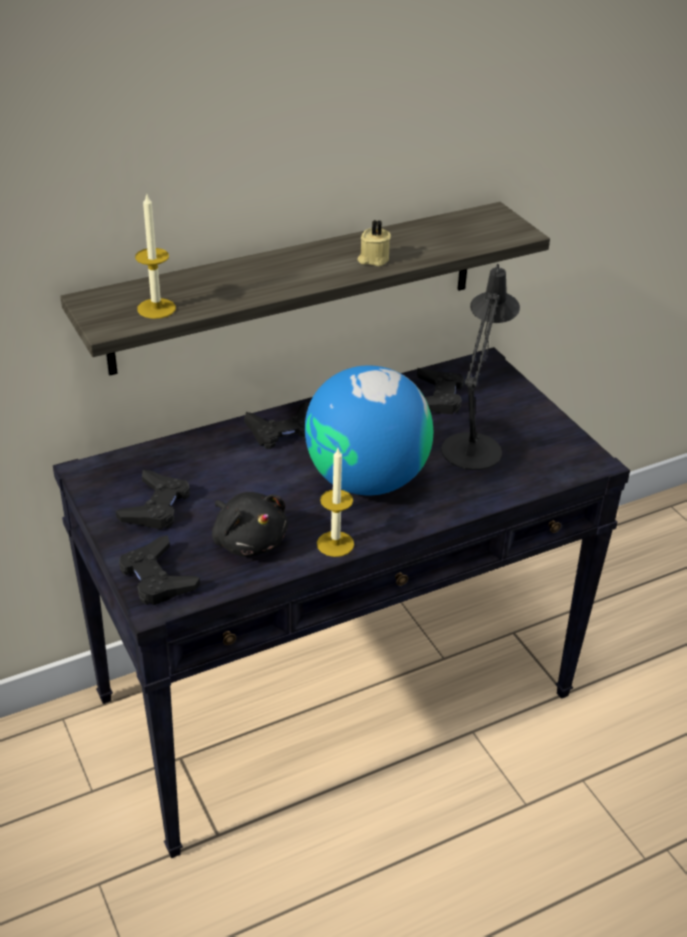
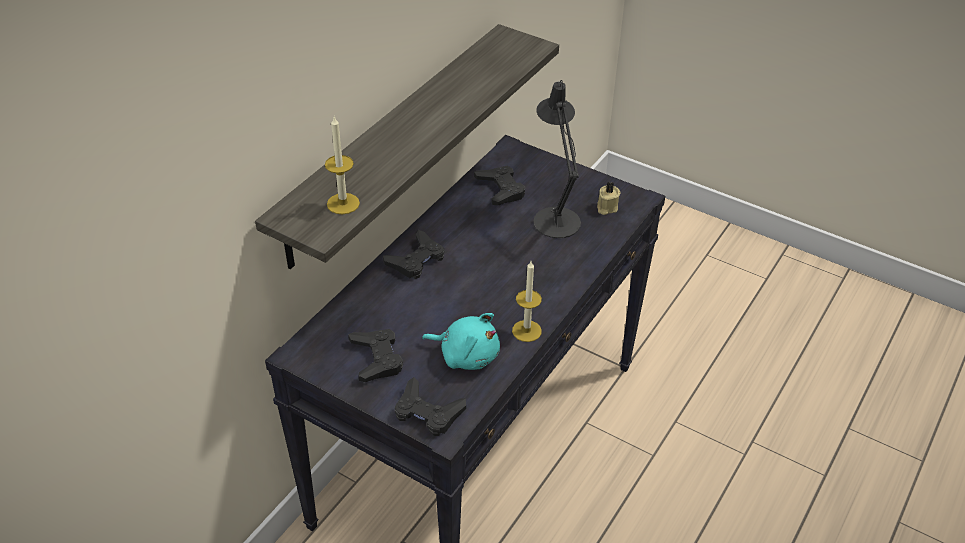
camera: 30 degrees left, 5 degrees up
black plush toy [212,492,288,557] -> turquoise plush toy [422,313,500,370]
globe [305,365,433,495] -> none
beige candle [357,220,391,266] -> beige candle moved to [597,182,620,215]

